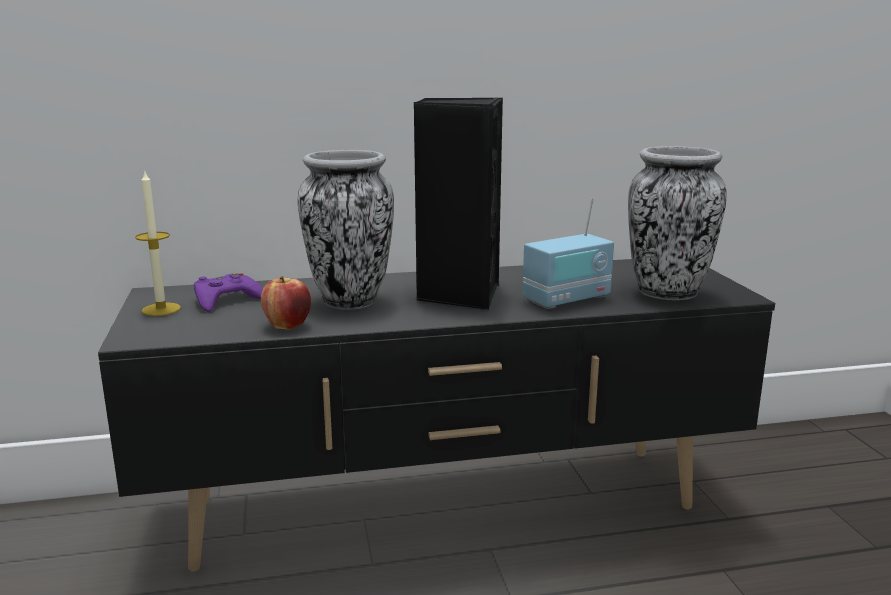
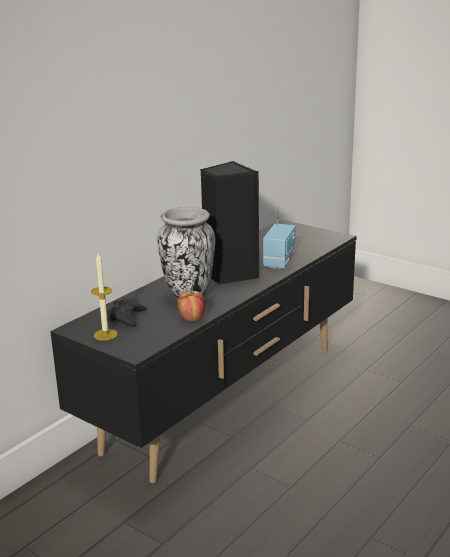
camera: 40 degrees left, 5 degrees up
purple game controller [194,273,263,312] -> black game controller [107,299,146,327]
vase [628,146,727,300] -> none

